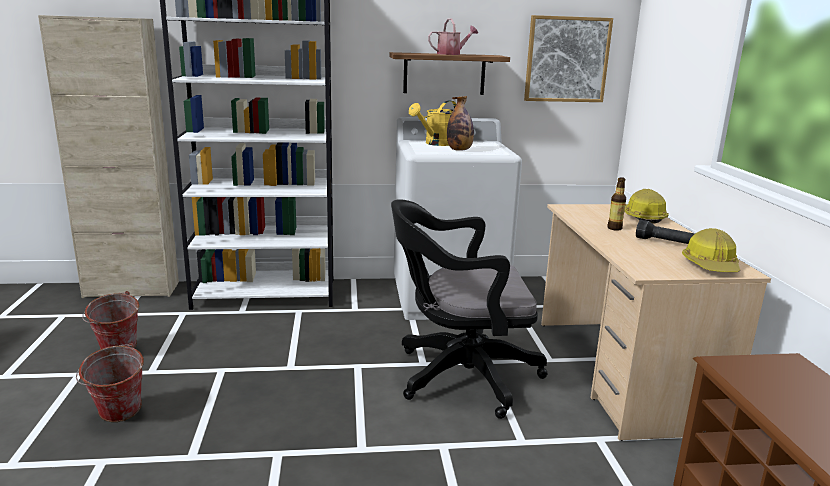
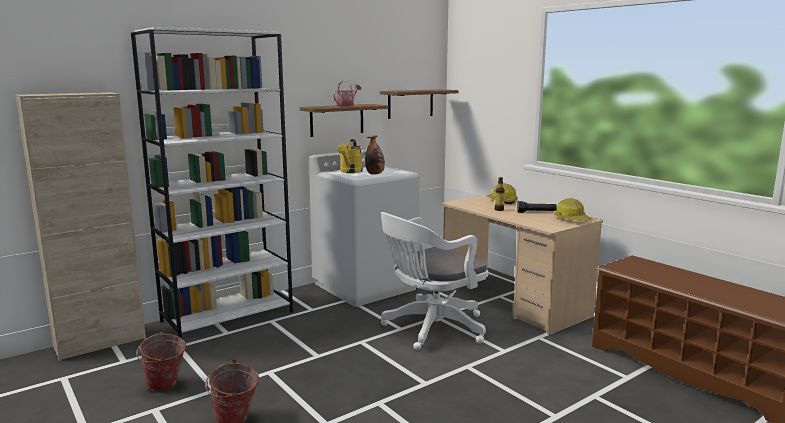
camera: 30 degrees left, 5 degrees down
black office chair [391,199,548,419] -> white office chair [381,212,488,350]
picture [524,15,613,102] -> shelf [380,89,459,119]

